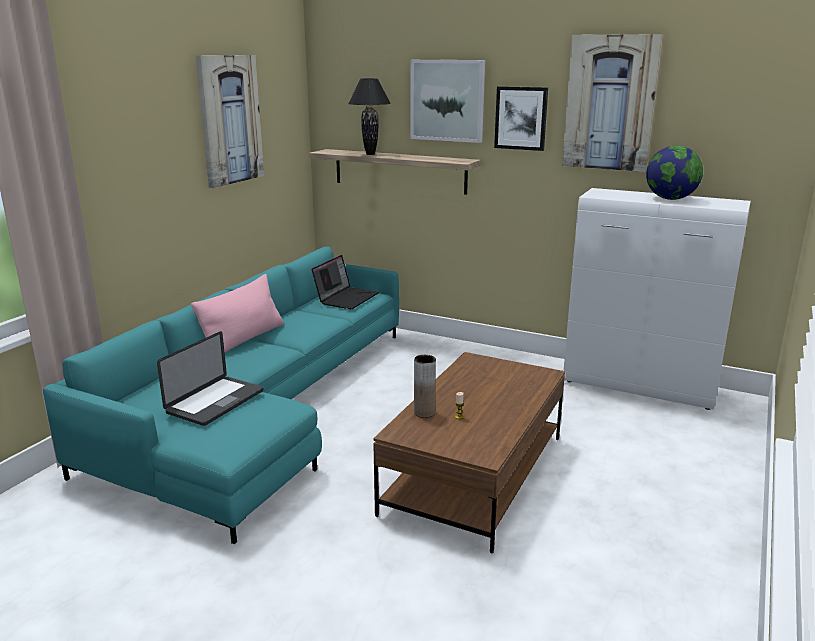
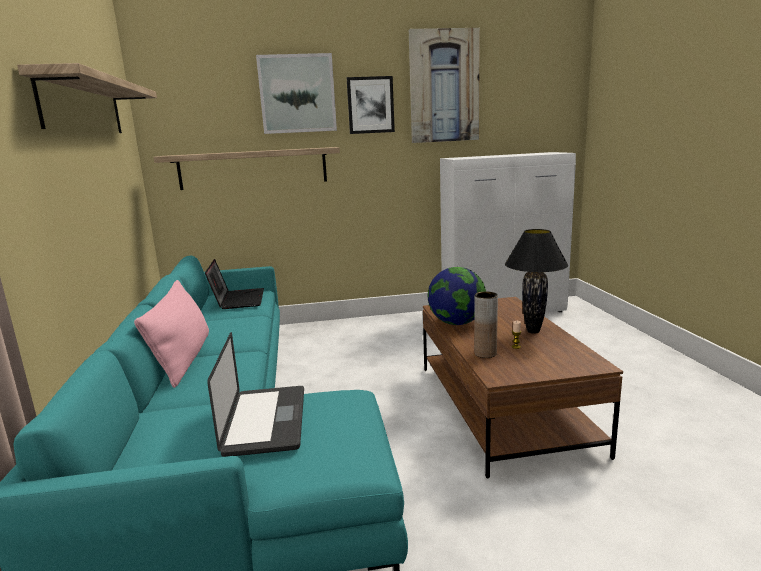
camera: 35 degrees left, 5 degrees down
picture [195,55,264,188] -> shelf [17,63,157,133]
black table lamp [348,78,391,155] -> black table lamp moved to [505,229,568,334]
globe [646,146,703,200] -> globe moved to [428,267,486,325]

